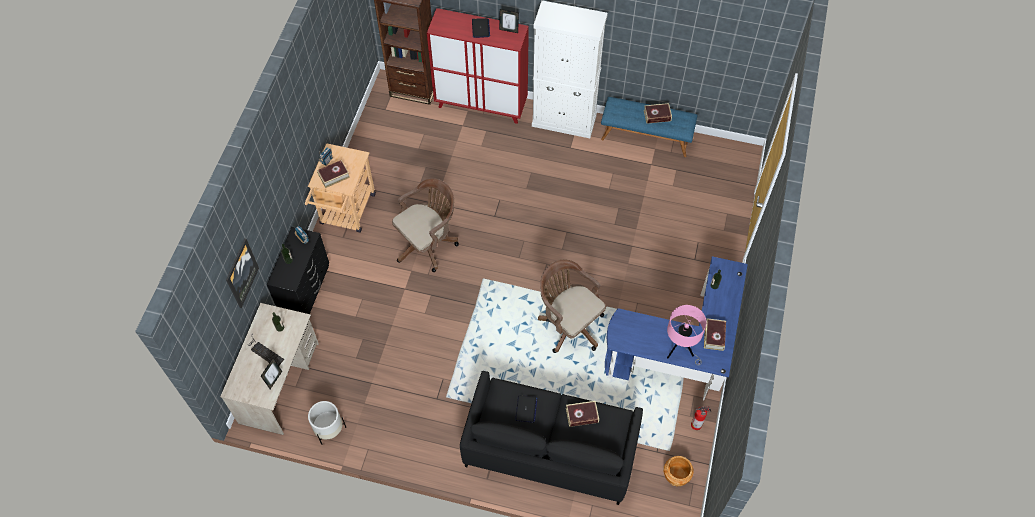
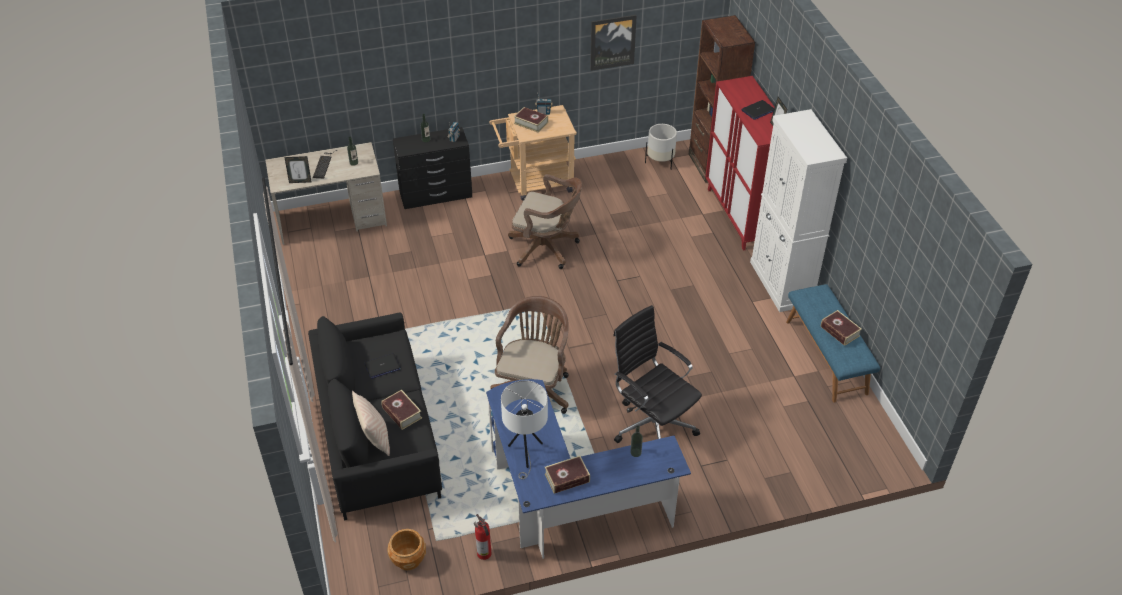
camera: 60 degrees right, 15 degrees down
picture [226,238,259,308] -> picture moved to [590,15,637,71]
white planter [308,401,346,445] -> white planter moved to [645,124,677,170]
pink table lamp [667,305,707,365] -> white table lamp [501,380,548,479]
none -> beige pillow [352,391,390,456]
none -> black office chair [613,305,702,443]

